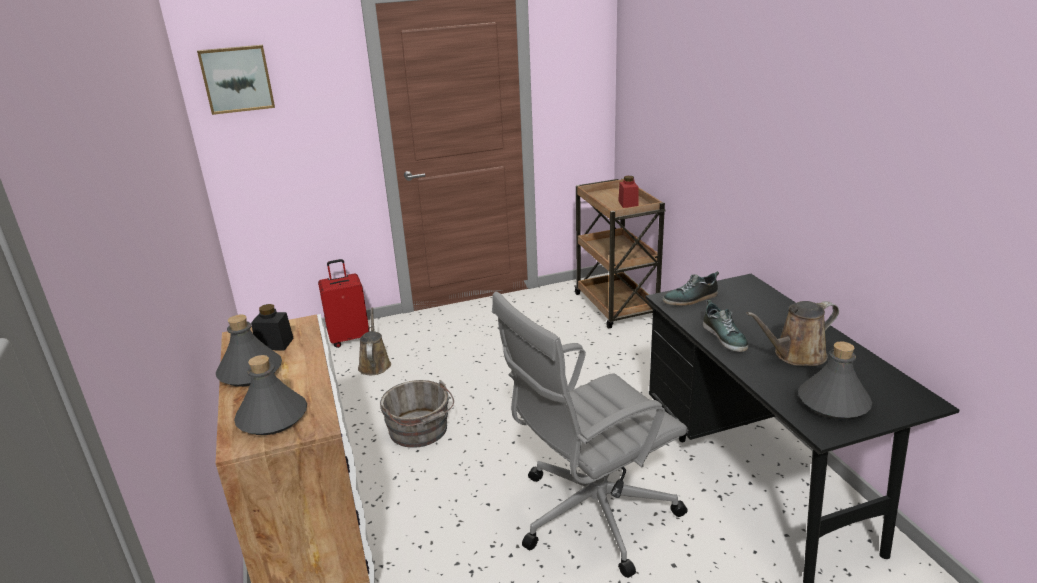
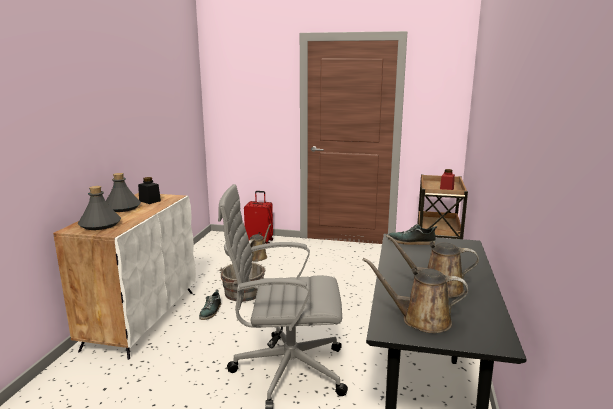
camera: 30 degrees right, 10 degrees down
picture [197,45,275,115] -> none
shoe [703,300,748,352] -> shoe moved to [199,290,221,320]
grey bottle [798,341,872,419] -> brown watering can [363,258,468,333]

